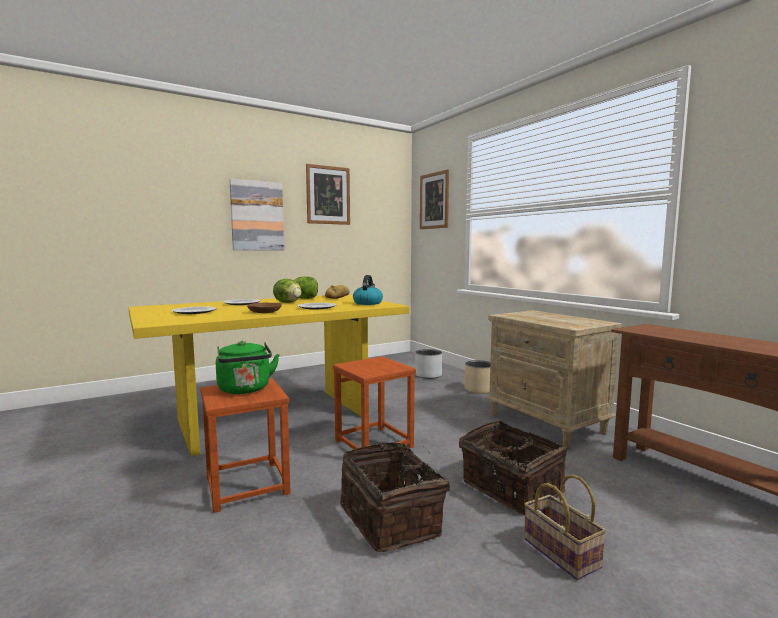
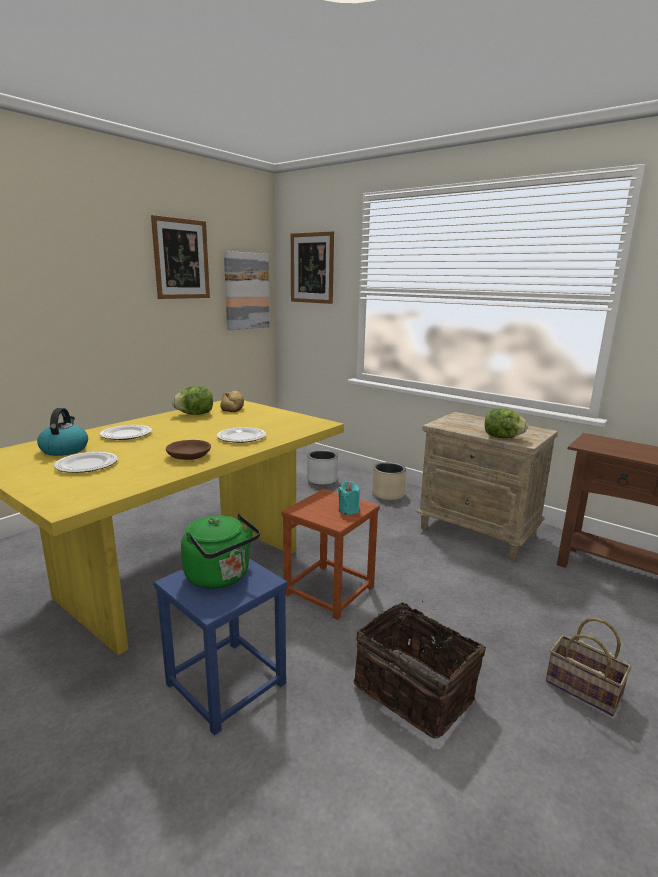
camera: 20 degrees left, 10 degrees up
brown stool [200,378,291,513] -> blue stool [154,558,287,735]
picture [229,179,284,250] -> picture moved to [224,251,270,330]
lettuce [273,279,302,303] -> lettuce moved to [485,408,528,438]
kettle [353,275,383,305] -> kettle moved to [37,408,88,456]
basket [459,420,567,515] -> none
none -> turquoise candle [338,481,360,515]

